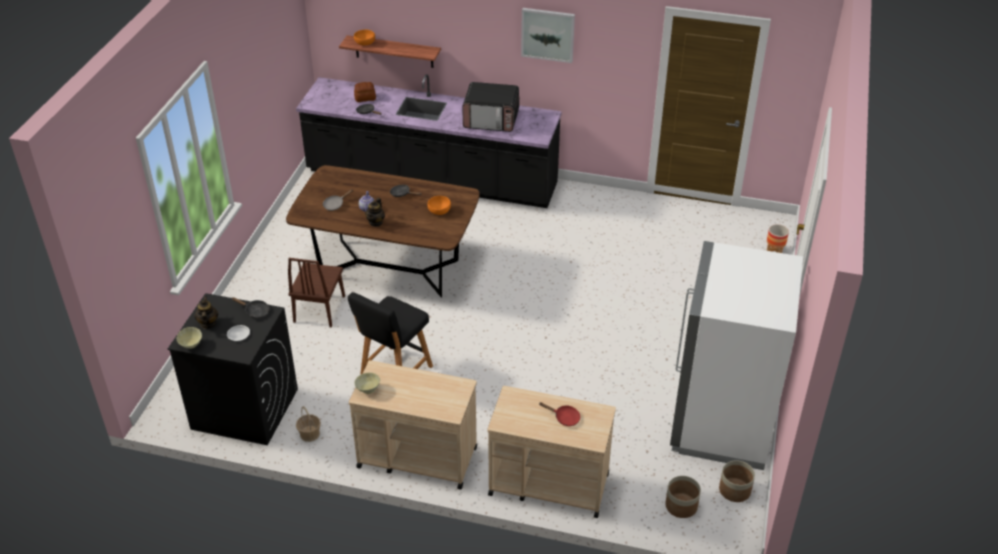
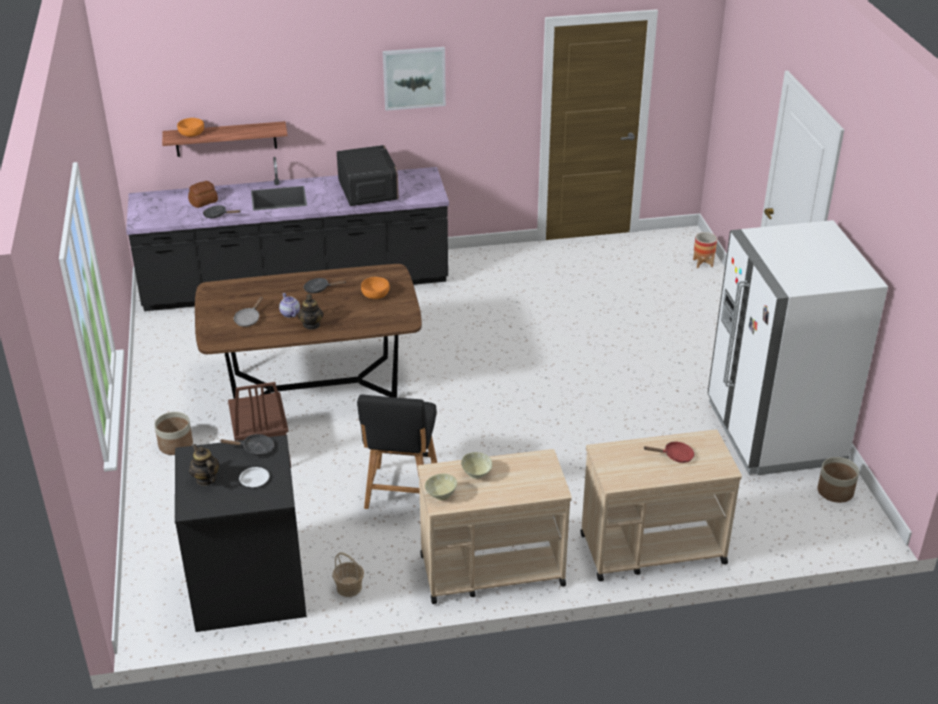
camera: 25 degrees left, 5 degrees down
beige bowl [177,327,202,349] -> beige bowl moved to [461,452,492,479]
microwave [462,82,519,132] -> microwave turned 90 degrees counterclockwise [337,145,399,206]
planter [665,476,701,518] -> planter moved to [154,412,193,455]

